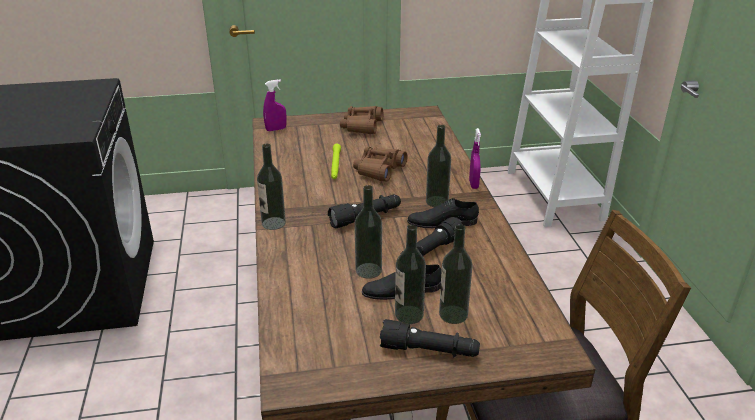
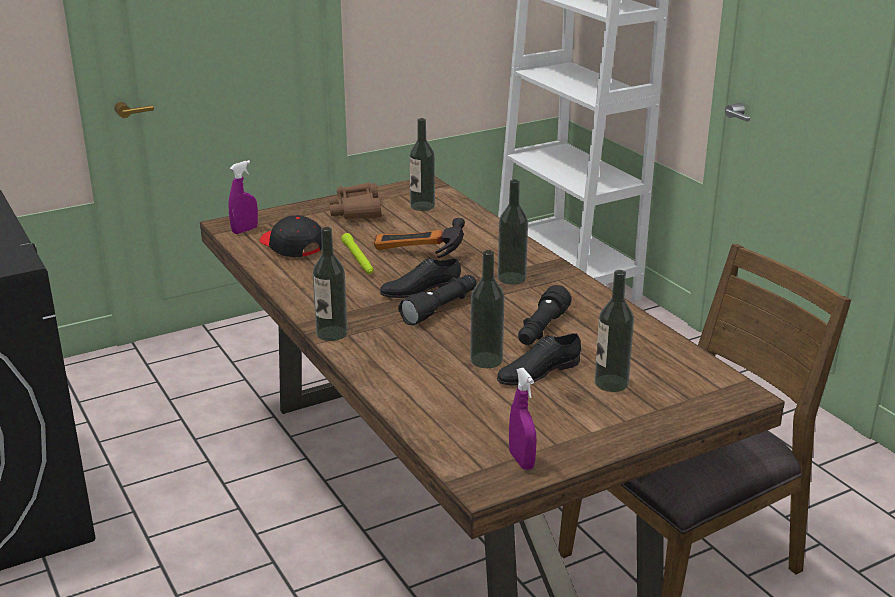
camera: 20 degrees left, 5 degrees down
brown binoculars [353,147,408,181] -> hammer [374,218,465,258]
black flashlight [380,319,480,357] -> none
bottle [395,225,426,324] -> bottle moved to [409,118,435,211]
black shoe [407,198,479,228] -> black shoe moved to [380,258,461,298]
purple spray bottle [469,128,481,189] -> purple spray bottle moved to [509,368,537,470]
none -> black cap [259,215,322,257]

